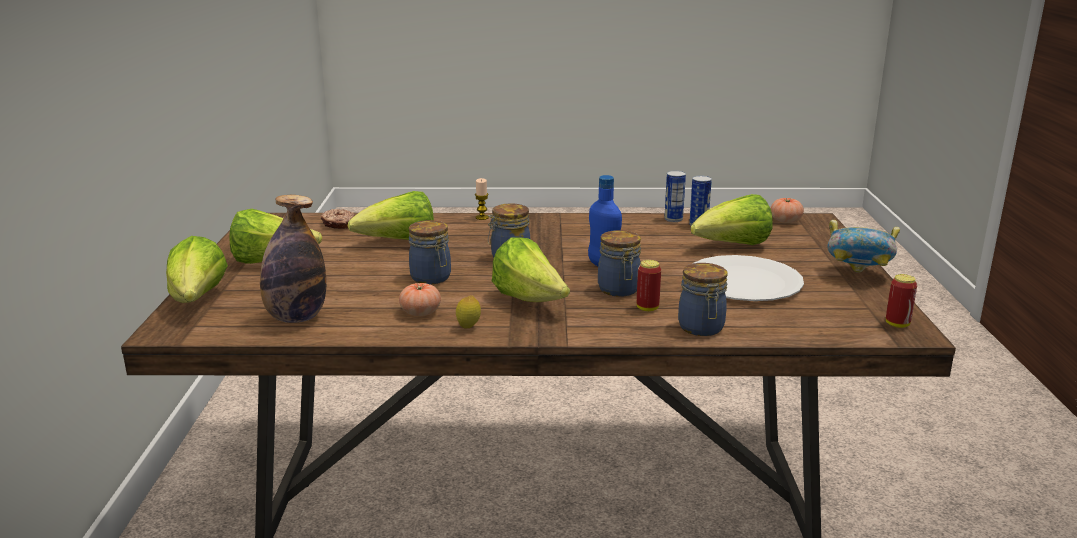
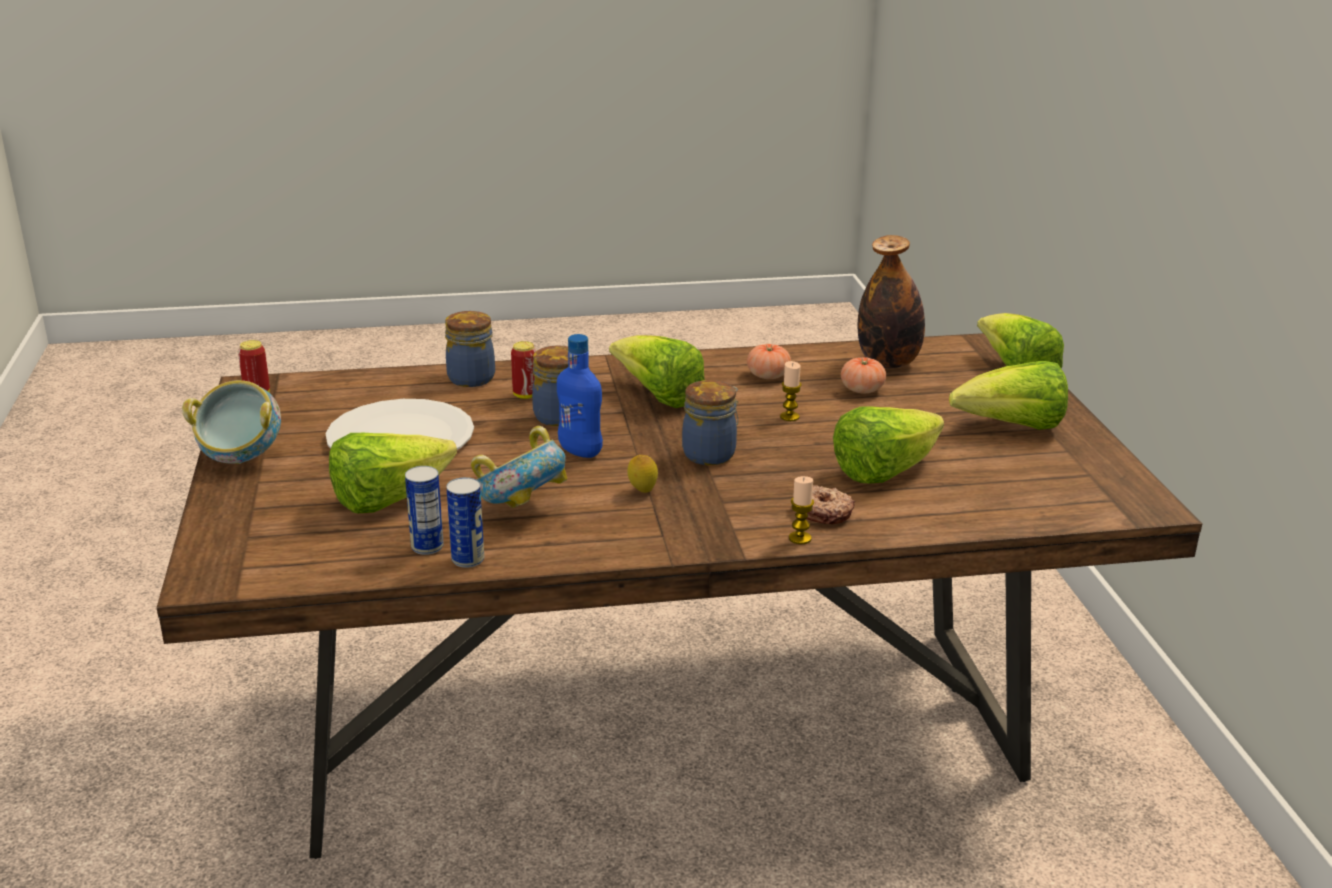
camera: 170 degrees right, 5 degrees up
donut [321,209,355,229] -> donut moved to [806,485,855,524]
jar [409,220,451,284] -> candle [780,361,802,421]
lemon [456,295,481,328] -> lemon moved to [627,455,658,493]
tomato [770,198,804,223] -> tomato moved to [841,357,886,393]
none -> bowl [471,426,567,508]

